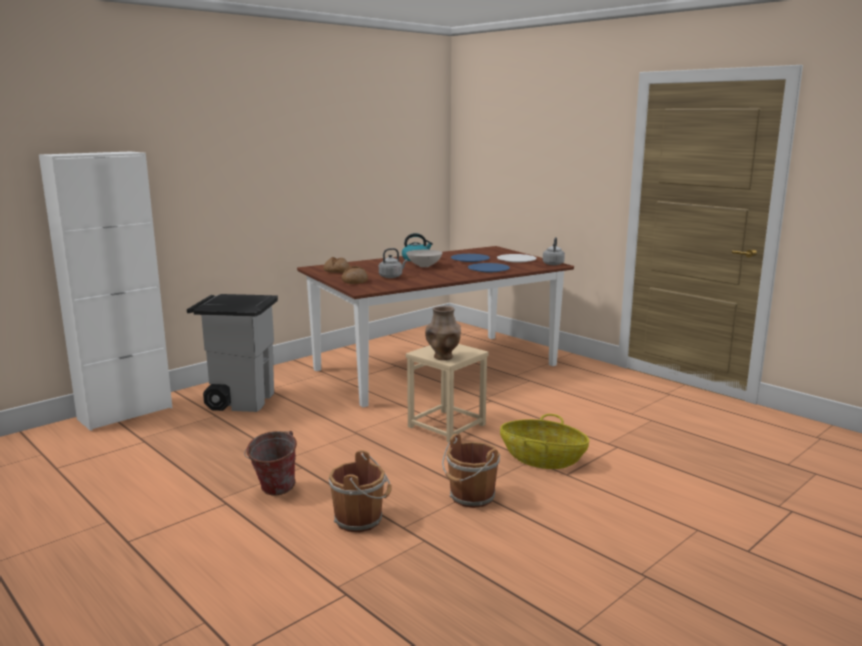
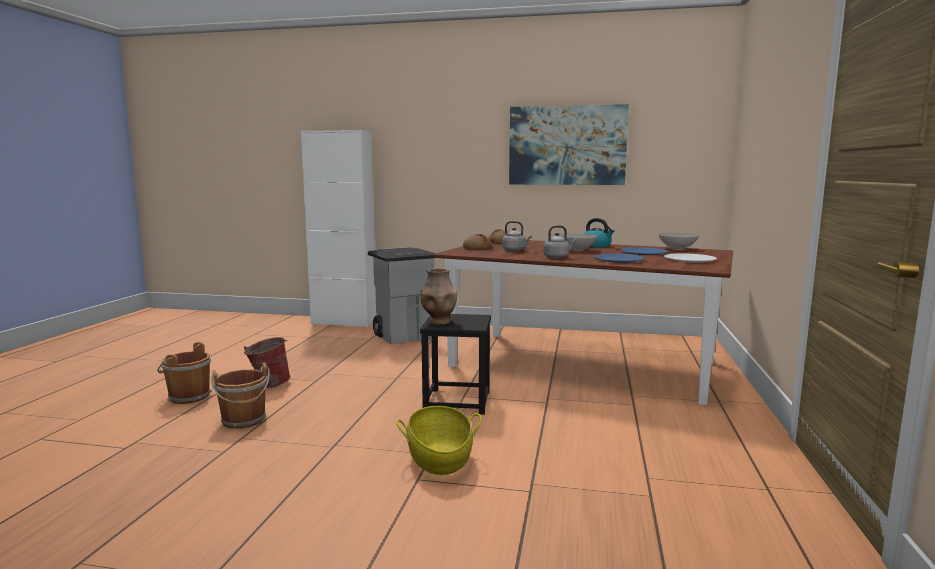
camera: 55 degrees right, 5 degrees down
beige stool [406,344,489,442] -> black stool [420,314,491,415]
brown bucket [442,434,500,508] -> brown bucket moved to [158,342,212,404]
grey kettle [543,237,565,265] -> grey kettle moved to [543,226,576,259]
none -> picture [509,104,629,185]
none -> white bowl [658,233,699,250]

